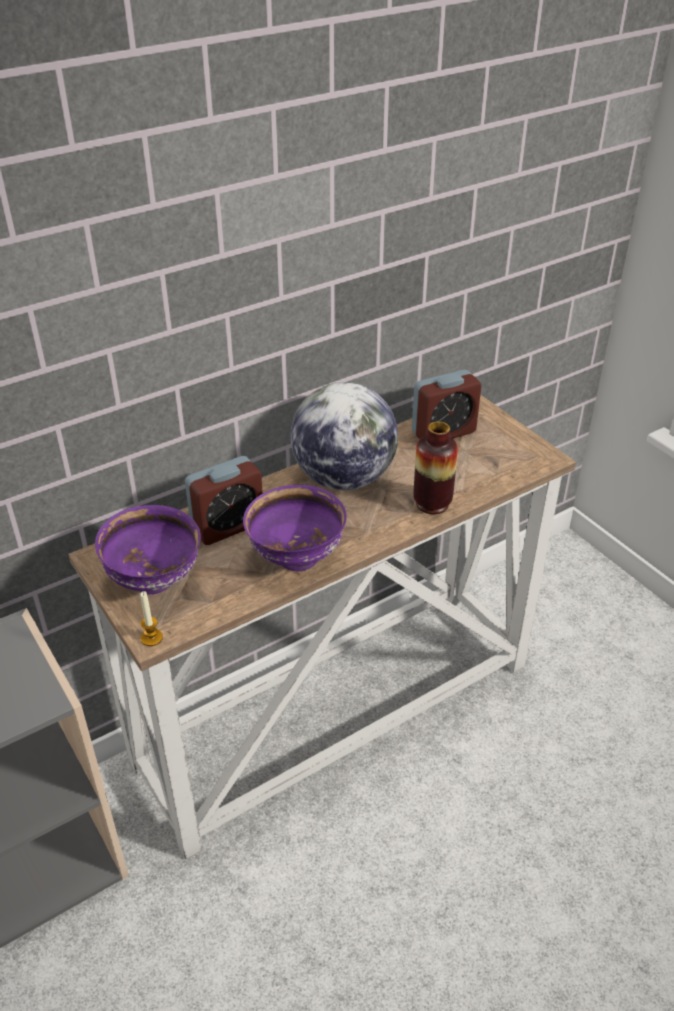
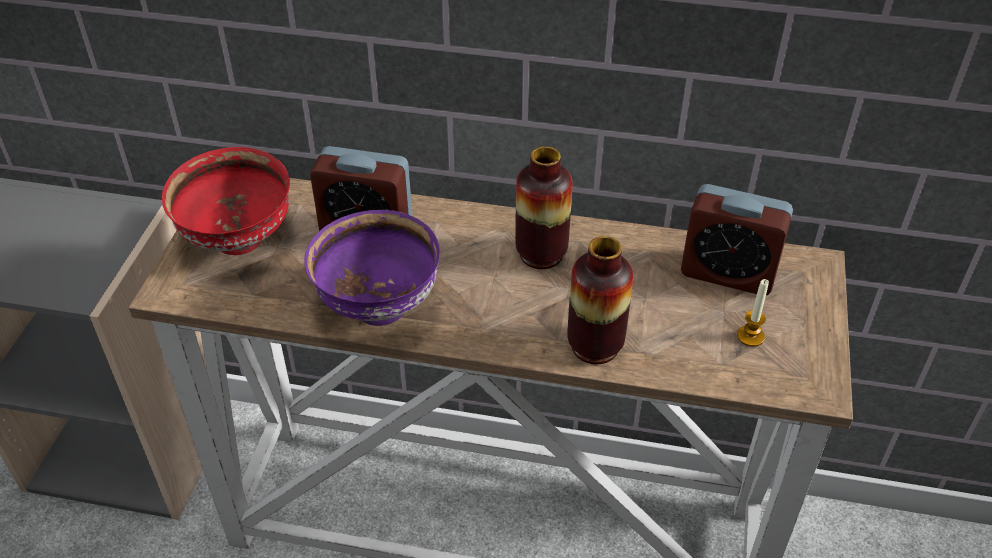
camera: 45 degrees right, 5 degrees up
purple bowl [95,505,201,595] -> red bowl [162,147,290,255]
candle [140,591,163,646] -> candle moved to [737,279,769,347]
globe [290,382,398,490] -> vase [515,146,573,269]

